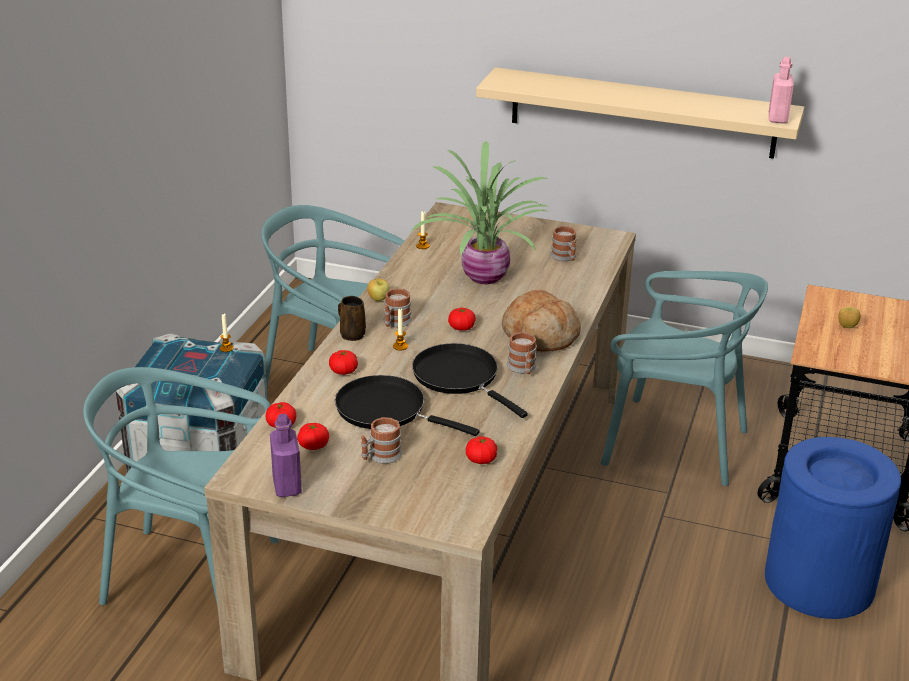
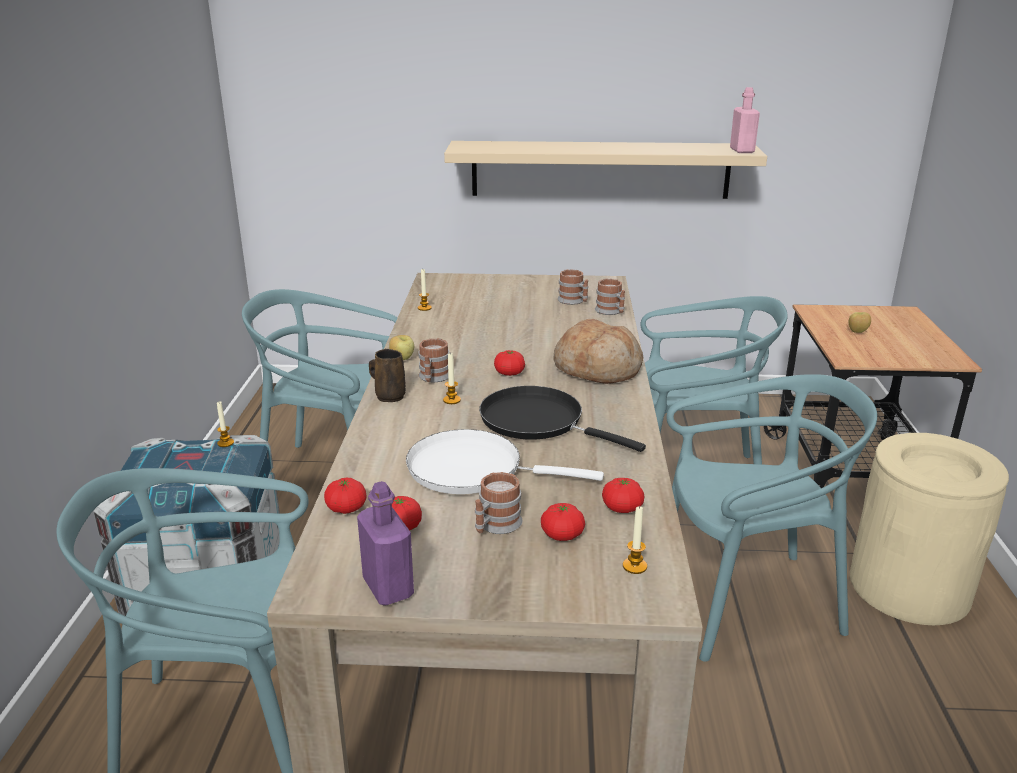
camera: 15 degrees left, 5 degrees down
tomato [329,350,358,375] -> tomato moved to [541,503,585,541]
black frying pan [335,375,480,436] -> white frying pan [406,429,604,494]
potted plant [411,141,550,284] -> none
mug [507,332,537,374] -> mug moved to [595,278,625,315]
blue trash can [765,437,901,619] -> beige trash can [850,433,1009,625]
none -> candle [623,505,647,574]
none -> turquoise chair [666,374,877,662]

